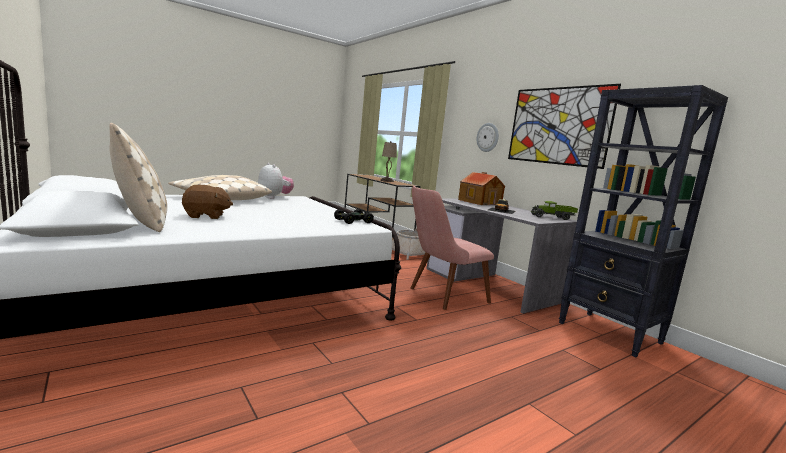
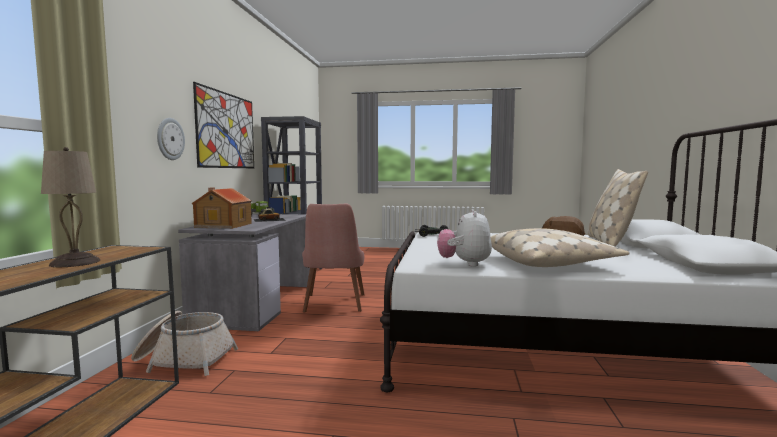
camera: 135 degrees left, 5 degrees down
pink chair [410,186,494,310] -> pink chair turned 75 degrees clockwise [302,204,364,312]

